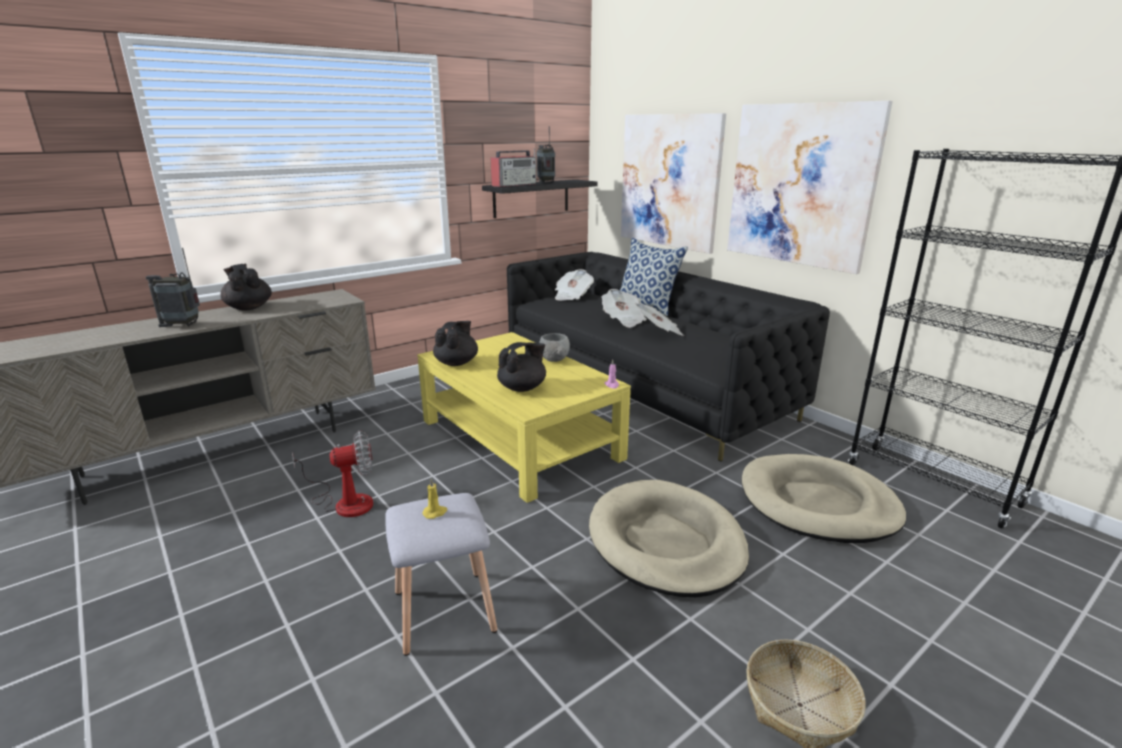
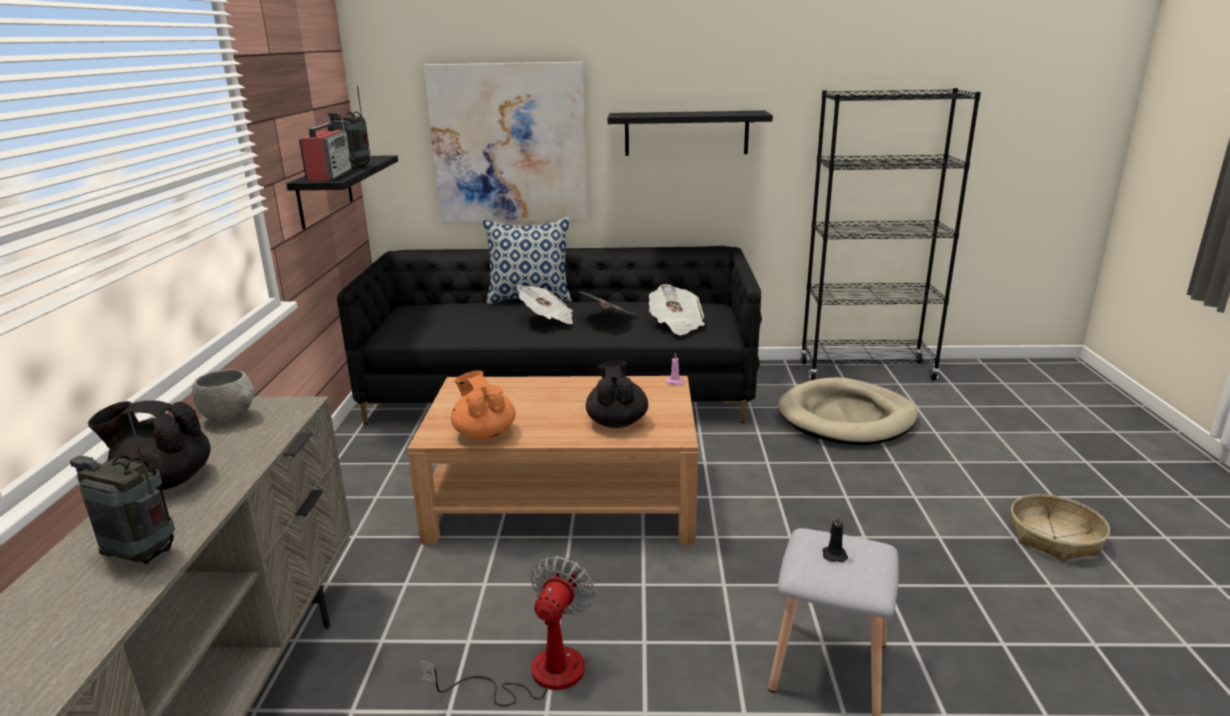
camera: 50 degrees left, 0 degrees up
radio [146,248,200,327] -> radio turned 75 degrees clockwise [70,413,175,564]
yellow coffee table [417,332,631,503] -> brown coffee table [407,376,698,545]
yellow candle [422,478,447,519] -> black candle [822,515,848,562]
black teapot [433,321,478,366] -> orange teapot [451,371,516,440]
grey bowl [539,333,570,362] -> grey bowl moved to [192,369,255,422]
newspaper [555,269,594,301] -> newspaper moved to [649,284,705,335]
beige dog bed [589,480,749,597] -> none
picture [727,101,893,274] -> black shelf [608,111,773,156]

